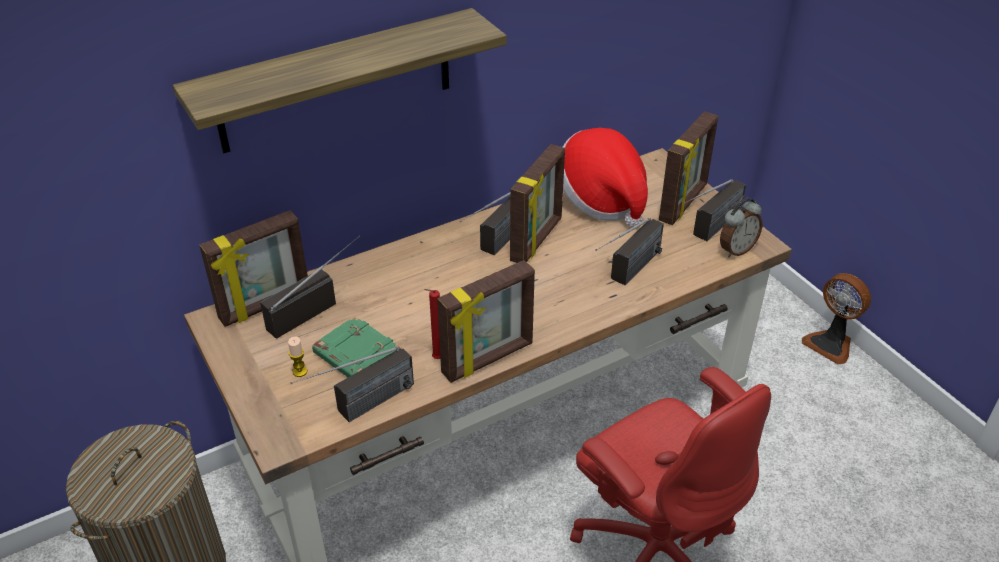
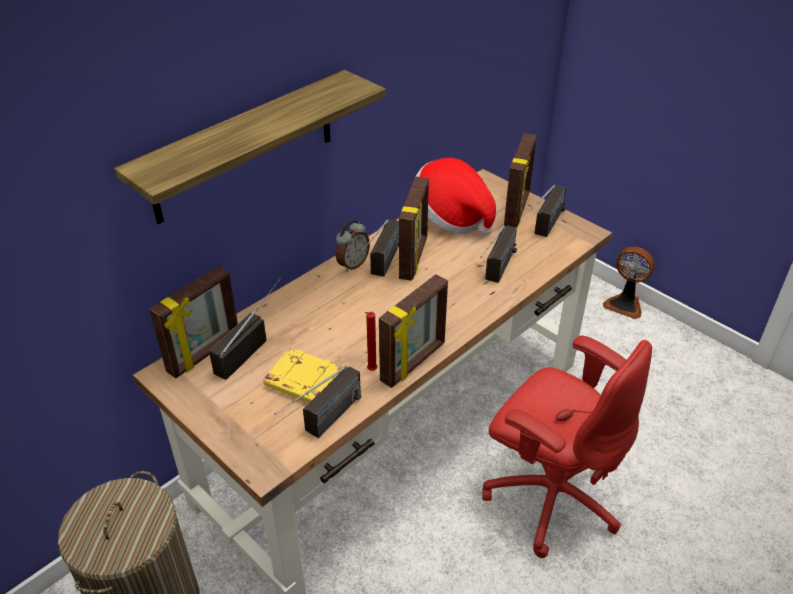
camera: 15 degrees left, 0 degrees up
candle [288,337,307,377] -> none
green book [312,316,402,377] -> yellow book [263,348,341,403]
alarm clock [720,198,762,257] -> alarm clock moved to [336,220,370,272]

